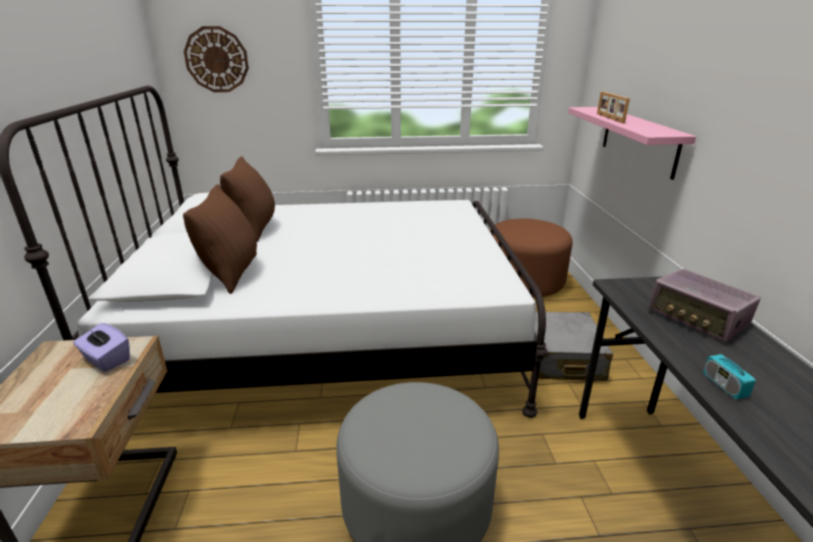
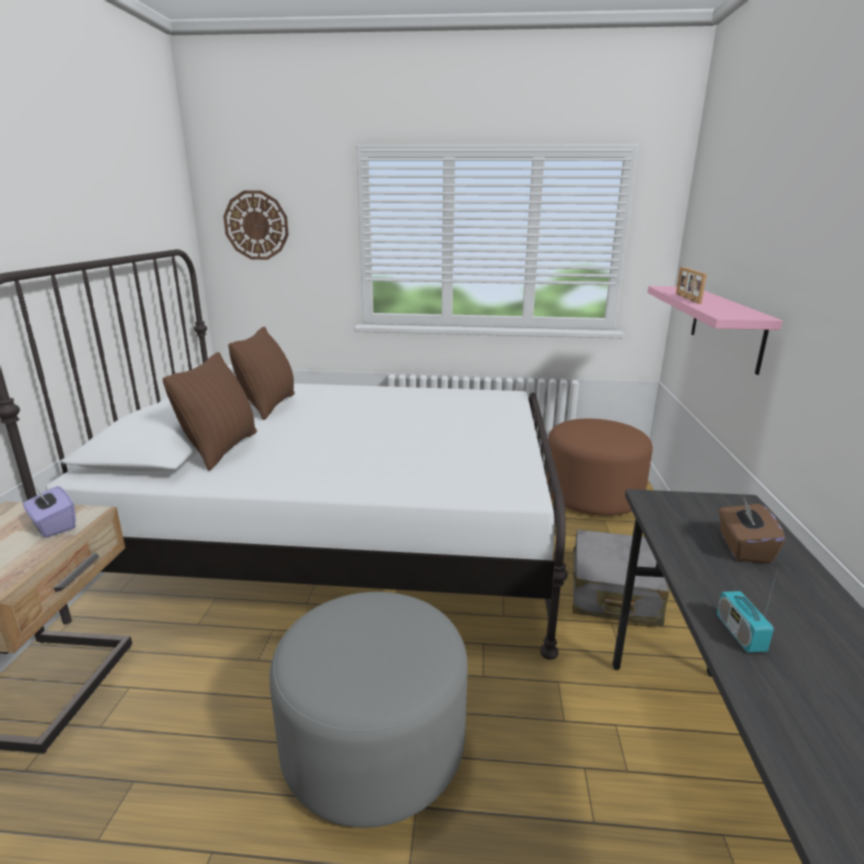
camera: 10 degrees right, 5 degrees down
radio [648,269,760,342] -> brown tissue box [719,498,785,564]

